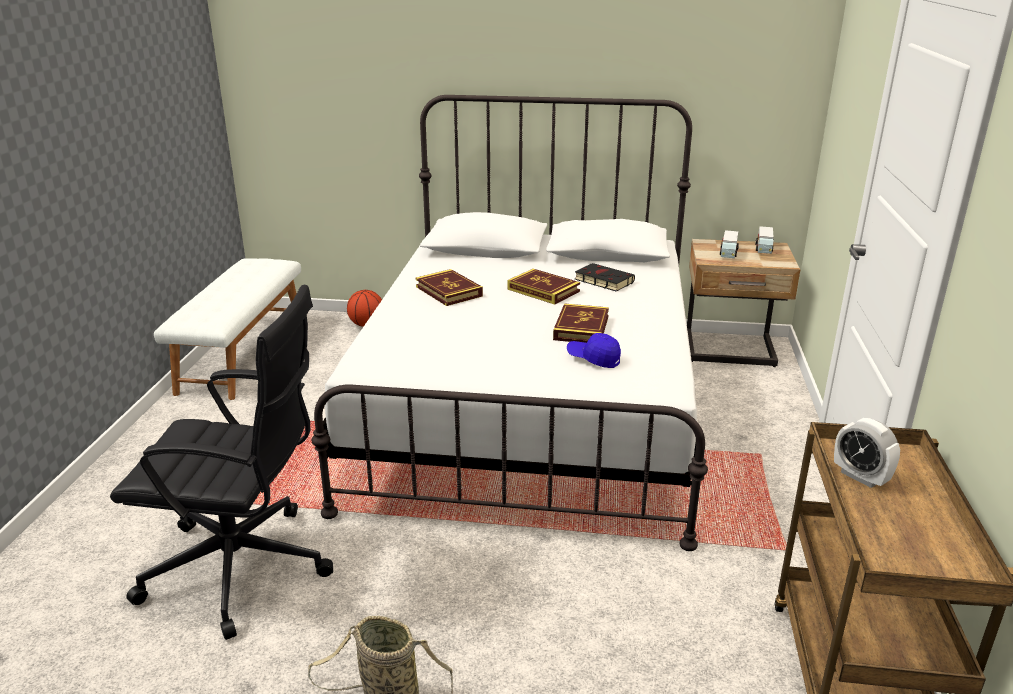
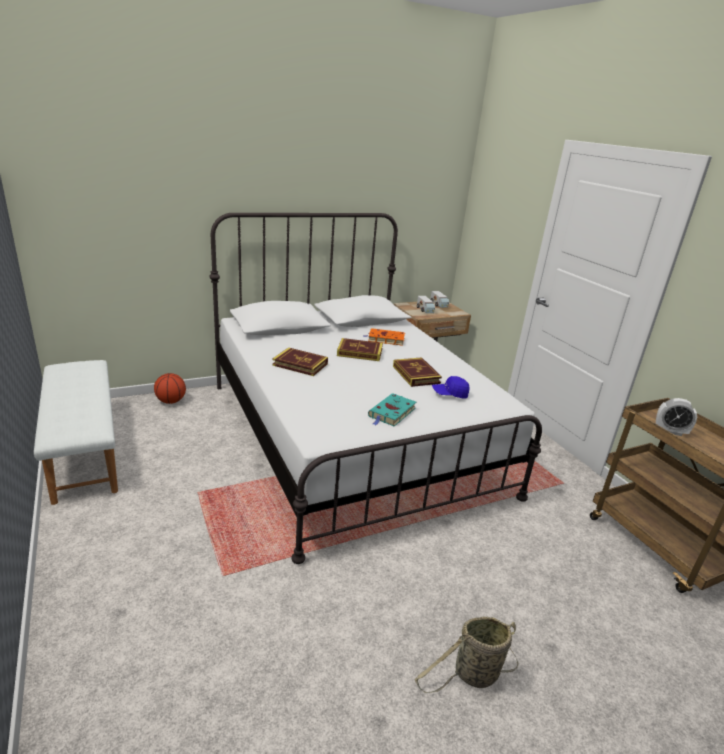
camera: 35 degrees left, 0 degrees up
black office chair [110,285,333,640] -> none
black book [575,263,635,292] -> orange book [363,328,405,346]
none -> turquoise book [368,393,416,426]

